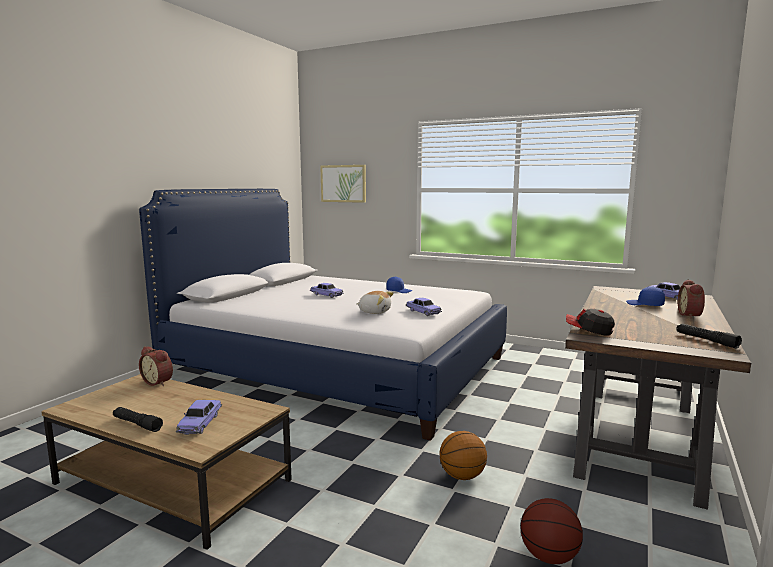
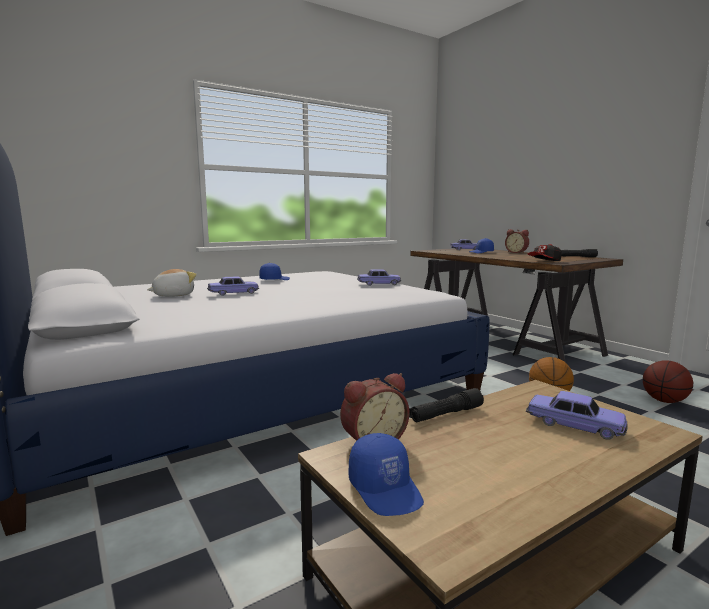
camera: 60 degrees left, 0 degrees up
black flashlight [113,407,163,432] -> black flashlight moved to [409,388,484,422]
picture [320,165,366,203] -> none
plush toy [356,291,394,314] -> plush toy moved to [147,269,197,297]
none -> blue cap [349,433,424,516]

